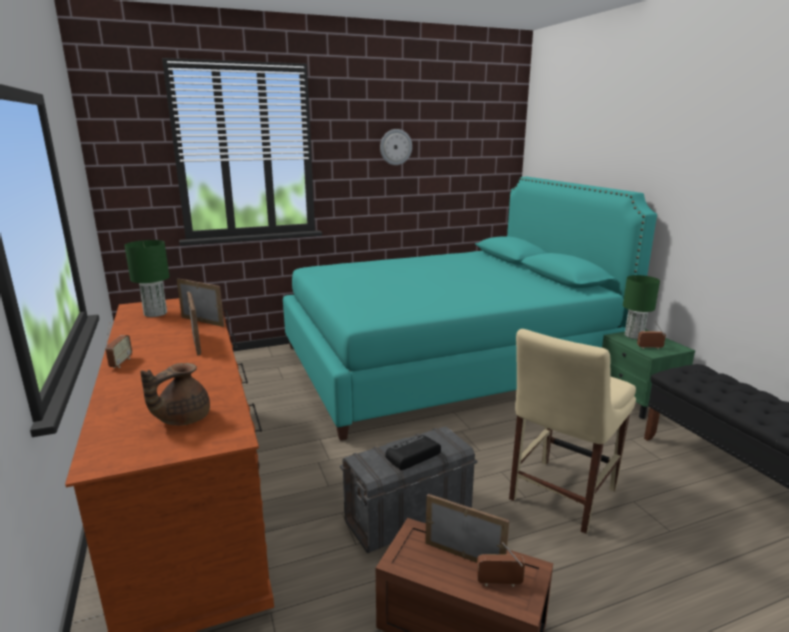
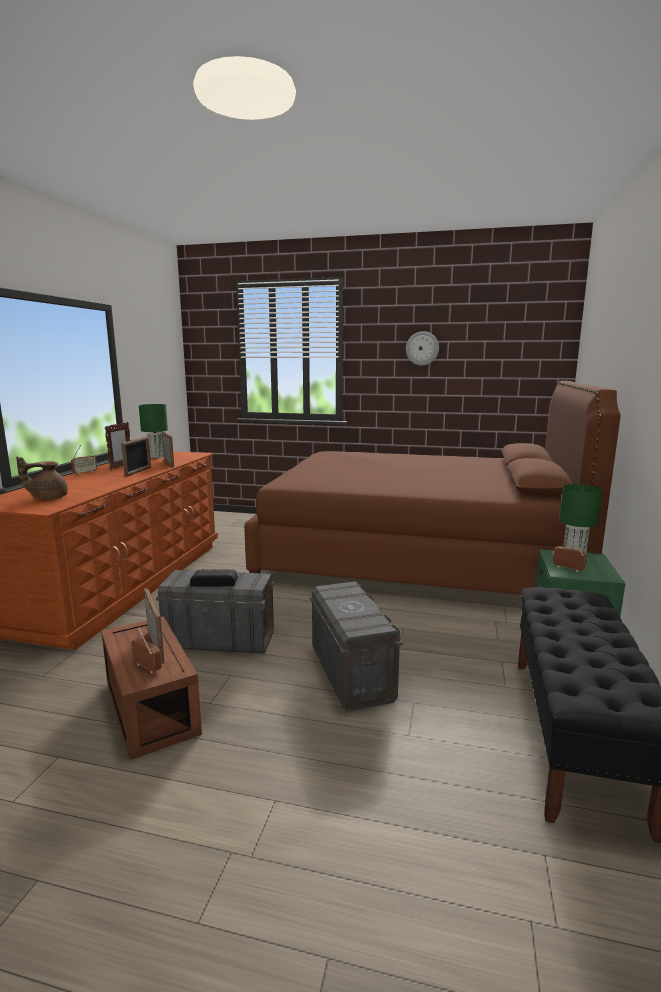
camera: 35 degrees right, 5 degrees down
turquoise bed [283,177,657,441] -> brown bed [244,381,621,595]
beige chair [509,329,636,534] -> grey storage box [310,582,403,711]
none -> picture frame [105,422,131,469]

